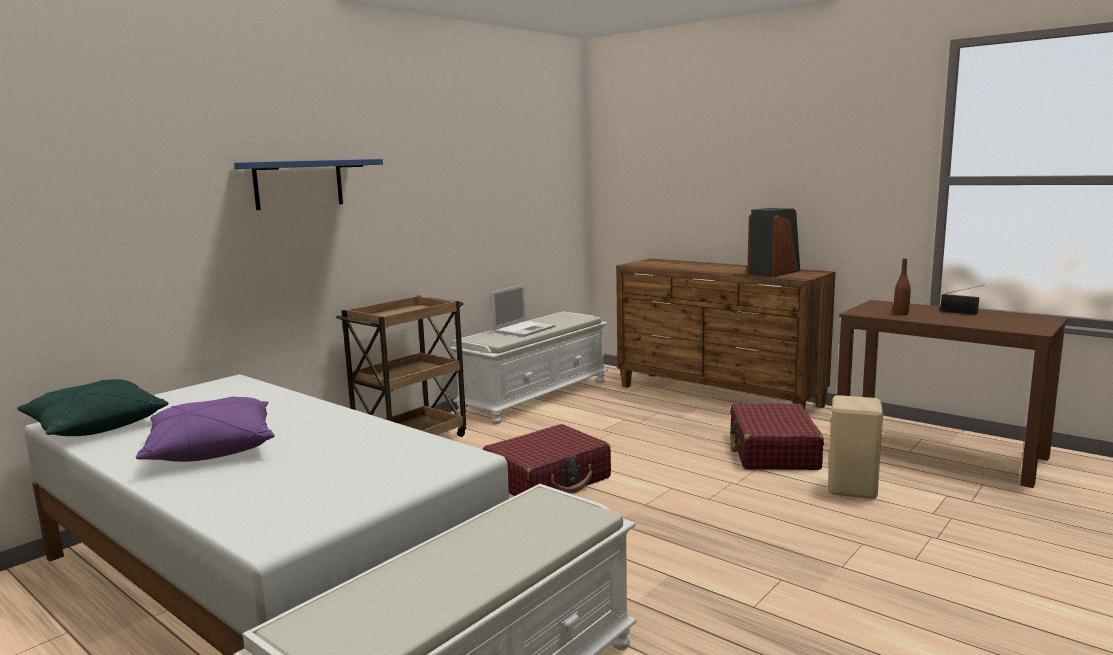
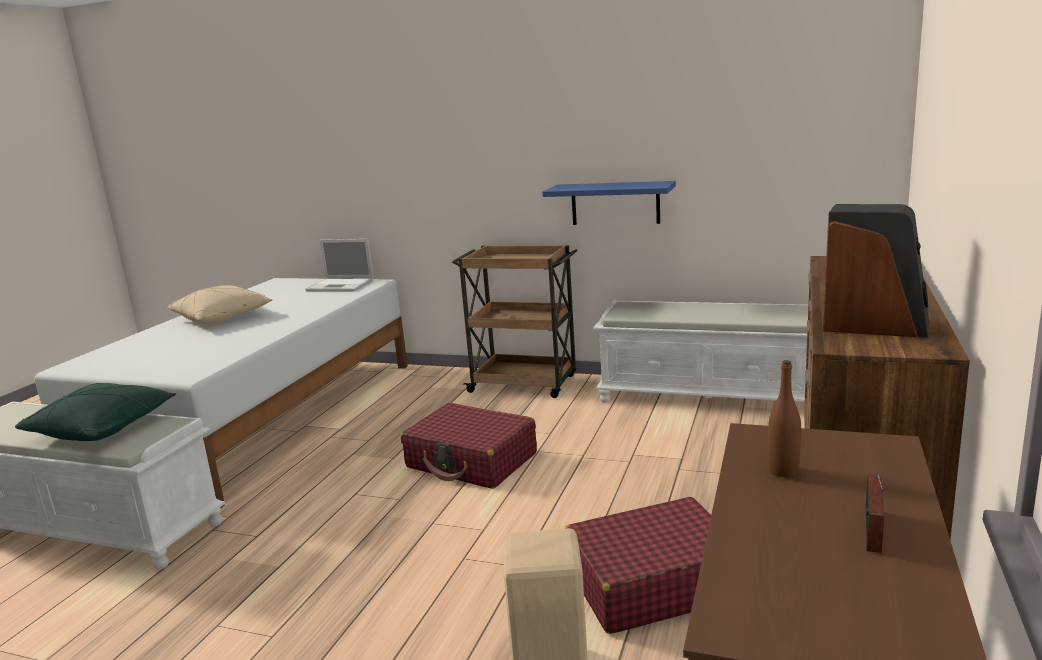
camera: 70 degrees right, 5 degrees up
green pillow [17,379,168,436] -> green pillow moved to [15,383,176,441]
purple pillow [136,397,275,462] -> beige pillow [168,285,272,324]
blue shelf [234,159,383,210] -> blue shelf moved to [542,181,676,225]
laptop [491,284,555,337] -> laptop moved to [305,239,373,291]

